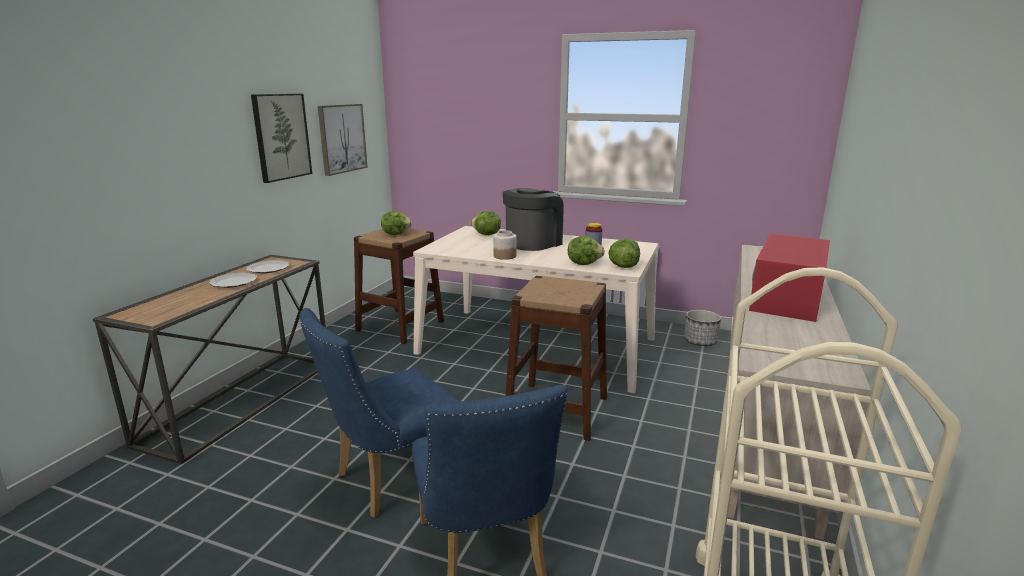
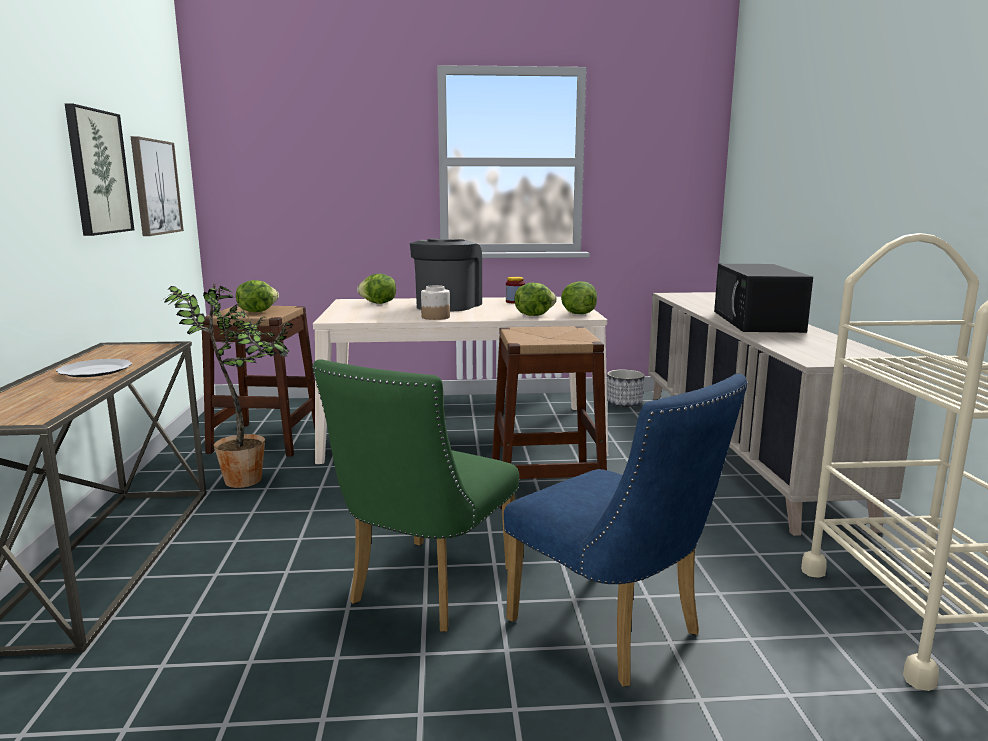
camera: 25 degrees left, 5 degrees down
plate [246,260,290,273] -> none
blue chair [300,308,459,518] -> green chair [312,359,519,632]
red microwave [749,234,830,322] -> black microwave [714,264,813,333]
none -> potted plant [164,284,293,488]

